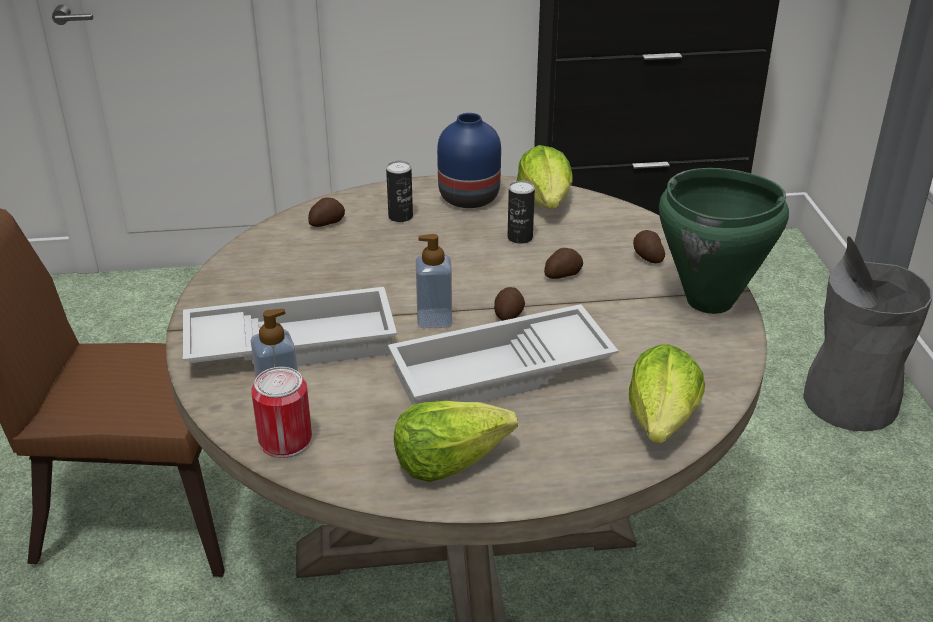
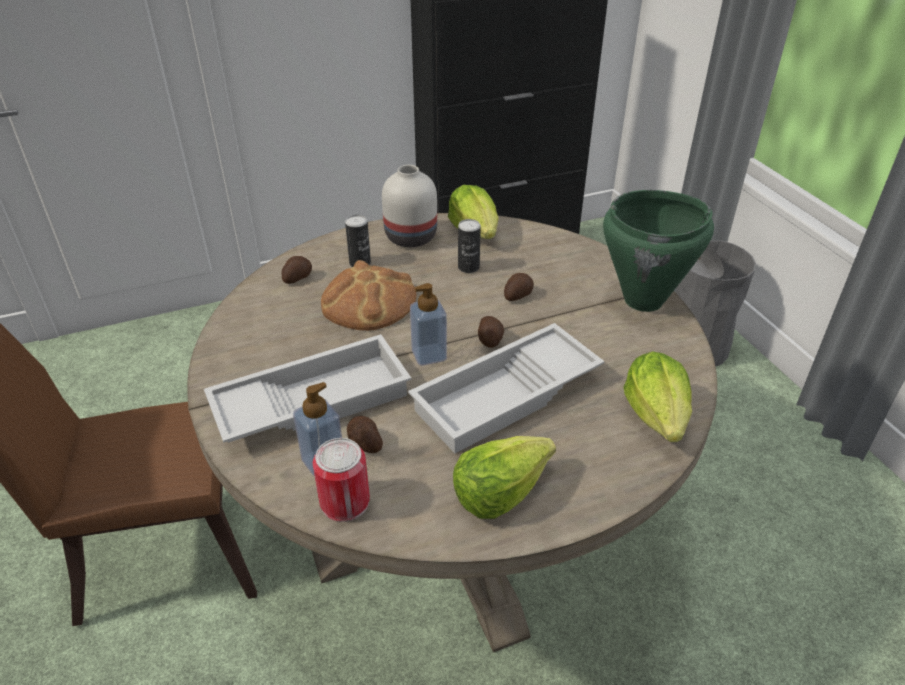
camera: 15 degrees left, 5 degrees up
blue vase [437,113,501,208] -> white vase [382,165,437,247]
potato [633,230,665,263] -> potato moved to [347,416,383,453]
none -> bread [321,260,416,331]

